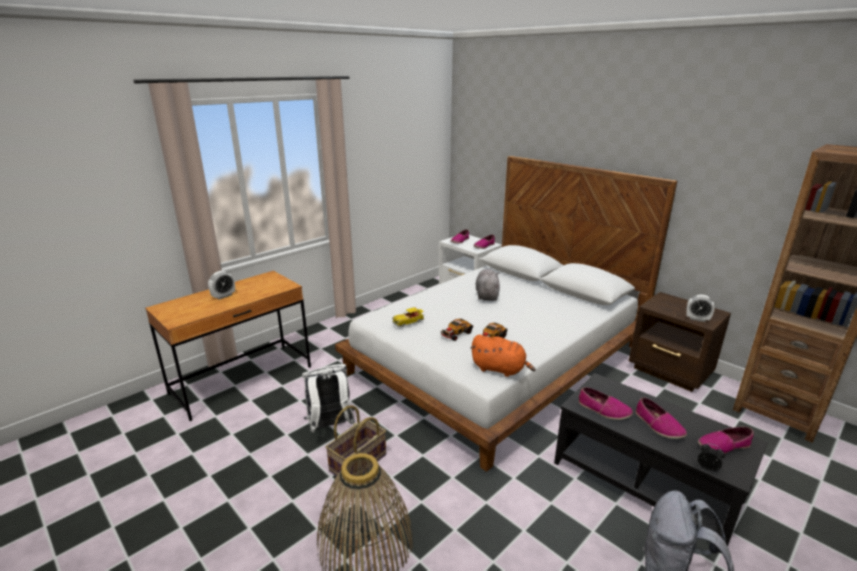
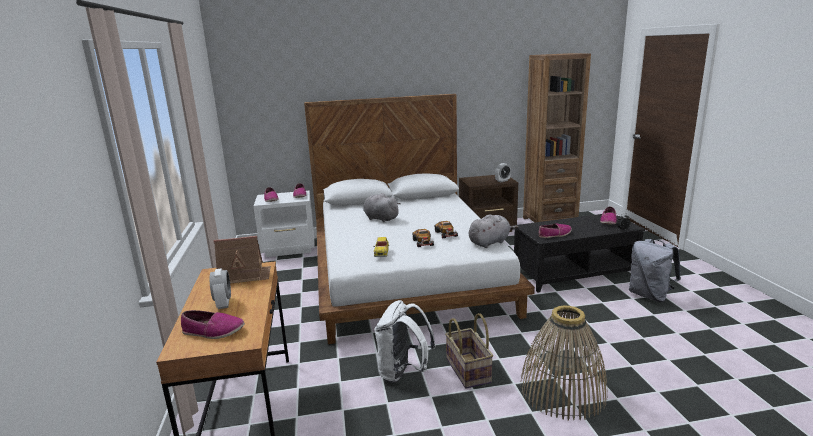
camera: 55 degrees left, 5 degrees down
orange plush toy [470,334,536,377] -> grey plush toy [469,214,519,248]
shoe [635,397,687,439] -> shoe moved to [181,310,245,339]
none -> toy house [213,236,271,285]

